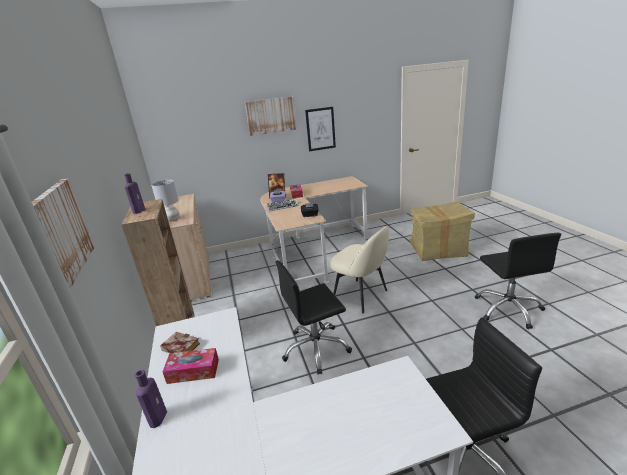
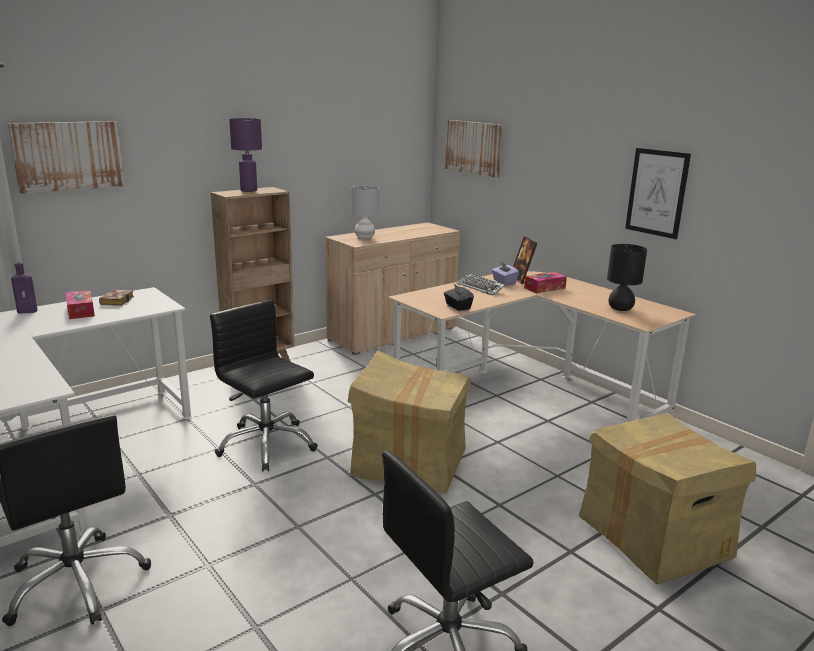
camera: 65 degrees right, 5 degrees down
purple bottle [124,173,145,214] -> purple table lamp [229,118,262,192]
picture [245,96,297,136] -> picture moved to [445,120,502,178]
beige chair [330,226,389,313] -> cardboard box [348,350,471,494]
none -> black table lamp [607,244,647,311]

